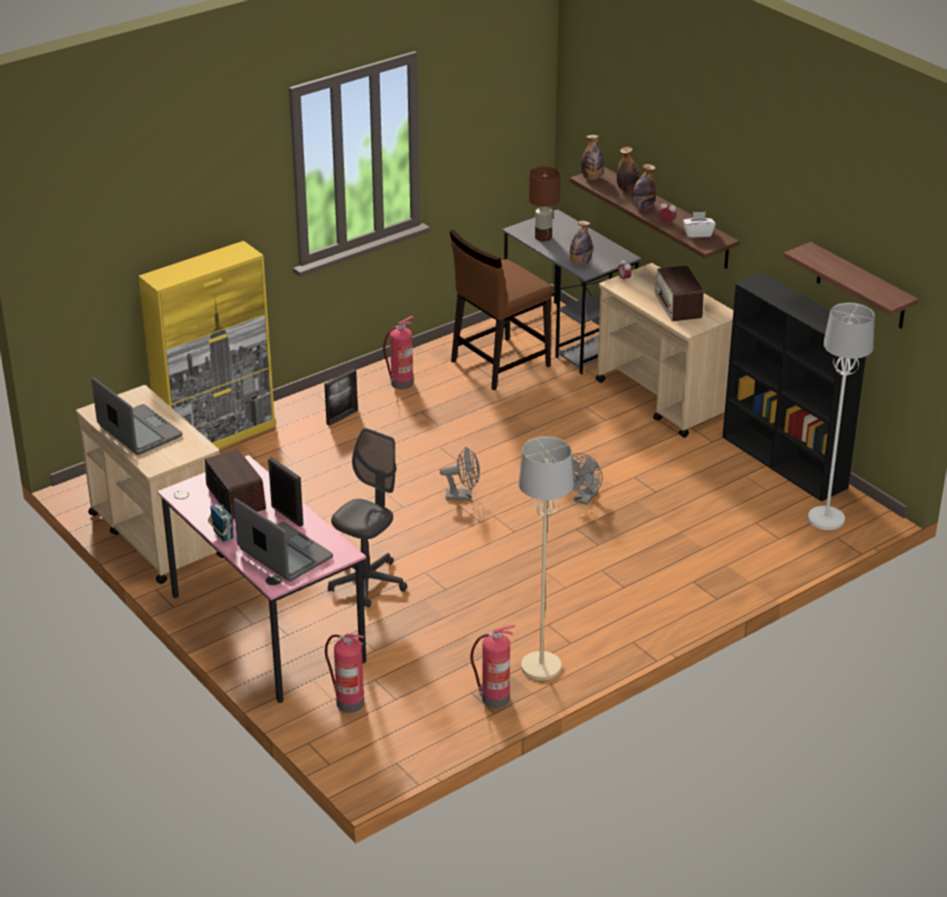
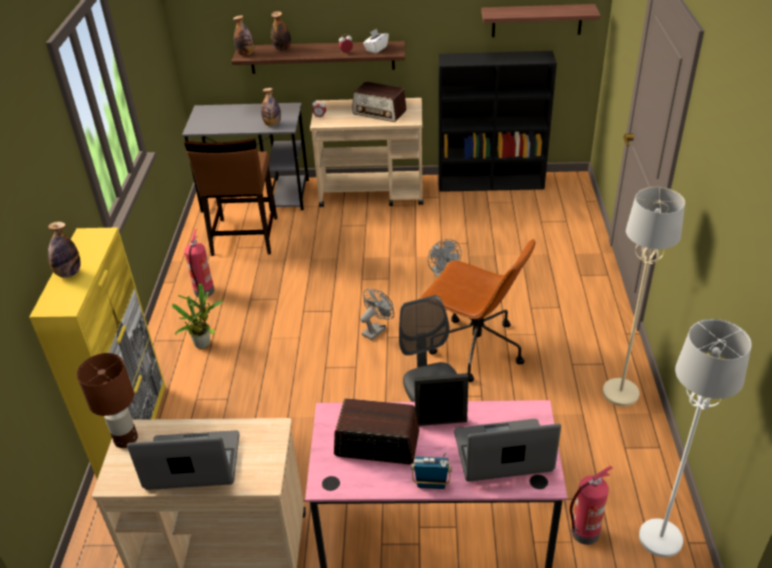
camera: 50 degrees left, 5 degrees up
picture frame [324,369,358,426] -> potted plant [172,283,224,349]
fire extinguisher [470,625,515,708] -> none
brown table lamp [529,166,561,242] -> brown table lamp moved to [77,353,138,448]
bottle [632,164,656,210] -> bottle moved to [48,222,81,278]
white floor lamp [808,303,875,530] -> white floor lamp moved to [639,319,752,557]
none -> brown office chair [420,239,536,382]

